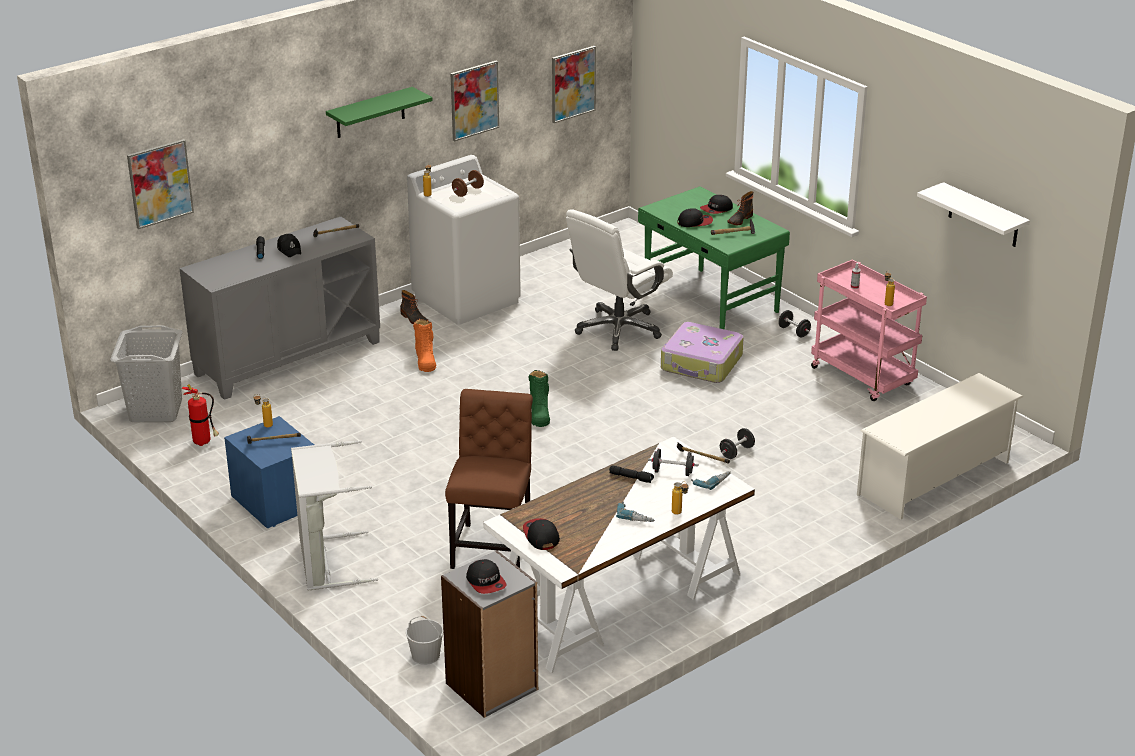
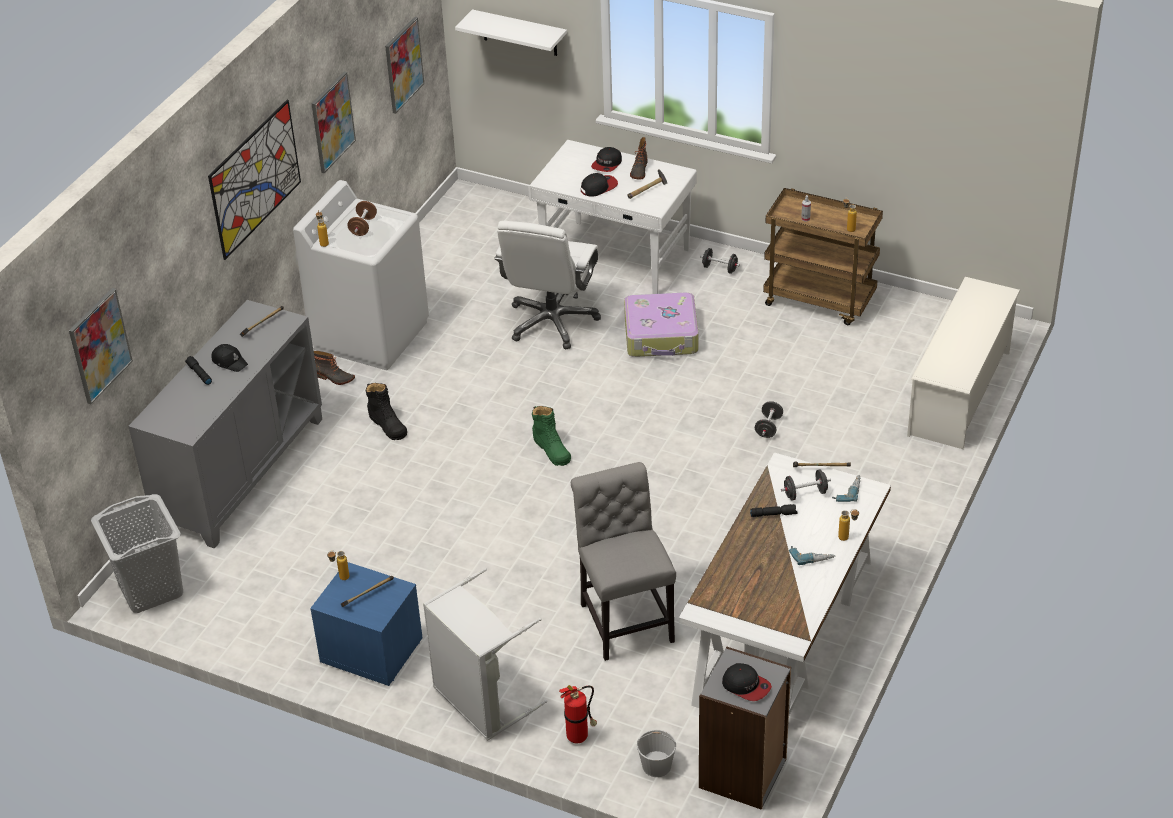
camera: 25 degrees left, 10 degrees up
fire extinguisher [182,384,219,446] -> fire extinguisher moved to [559,685,597,743]
green shelf [326,87,433,138] -> picture [208,100,301,260]
orange boot [413,319,436,372] -> black boot [366,383,407,440]
brown chair [445,389,533,569] -> grey chair [571,462,676,661]
cap [523,518,560,550] -> none
green desk [638,186,790,329] -> white desk [528,140,697,294]
pink cart [811,260,927,401] -> brown cart [763,188,883,325]
white shelf [917,182,1030,247] -> white shelf moved to [455,9,567,56]

